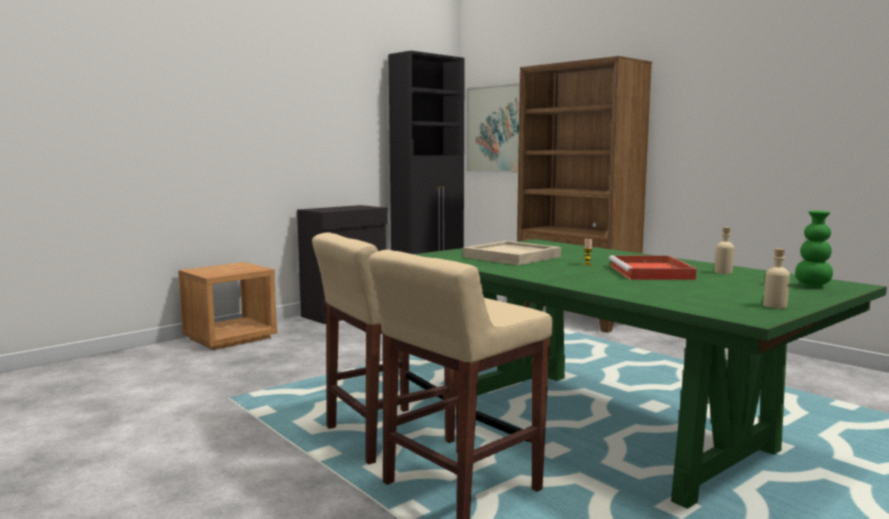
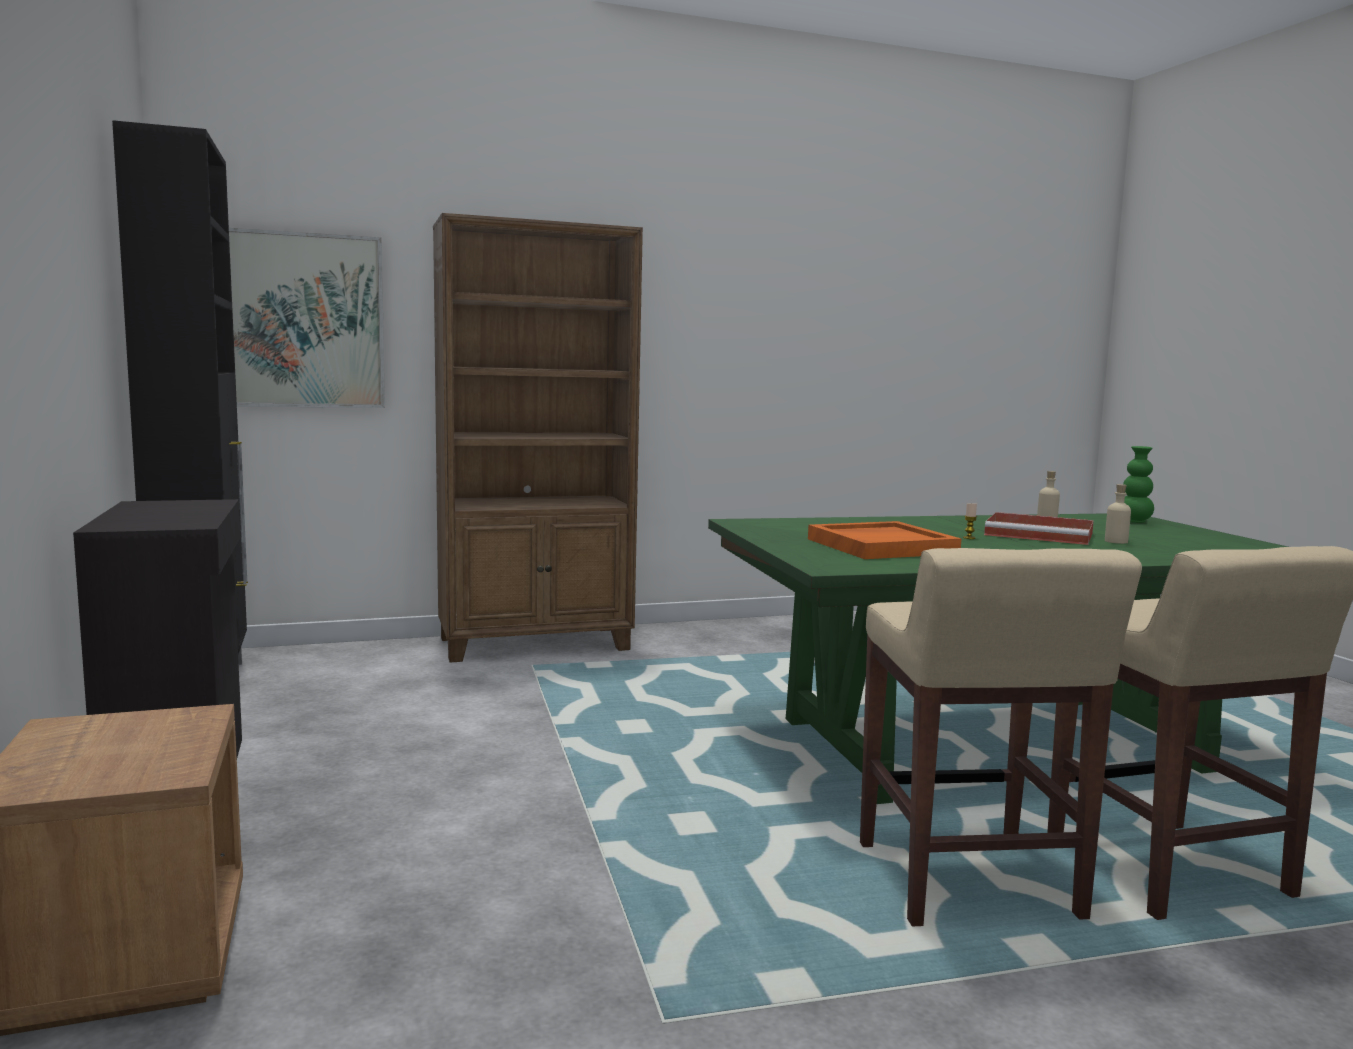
camera: 65 degrees left, 0 degrees up
beige tray [463,241,561,265] -> orange tray [808,521,961,559]
beige bottle [763,248,790,308] -> beige bottle moved to [1105,484,1131,544]

